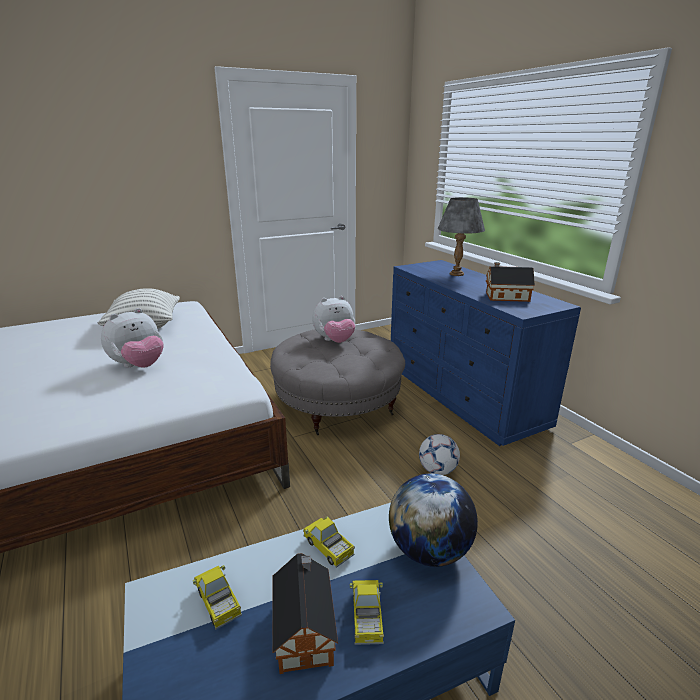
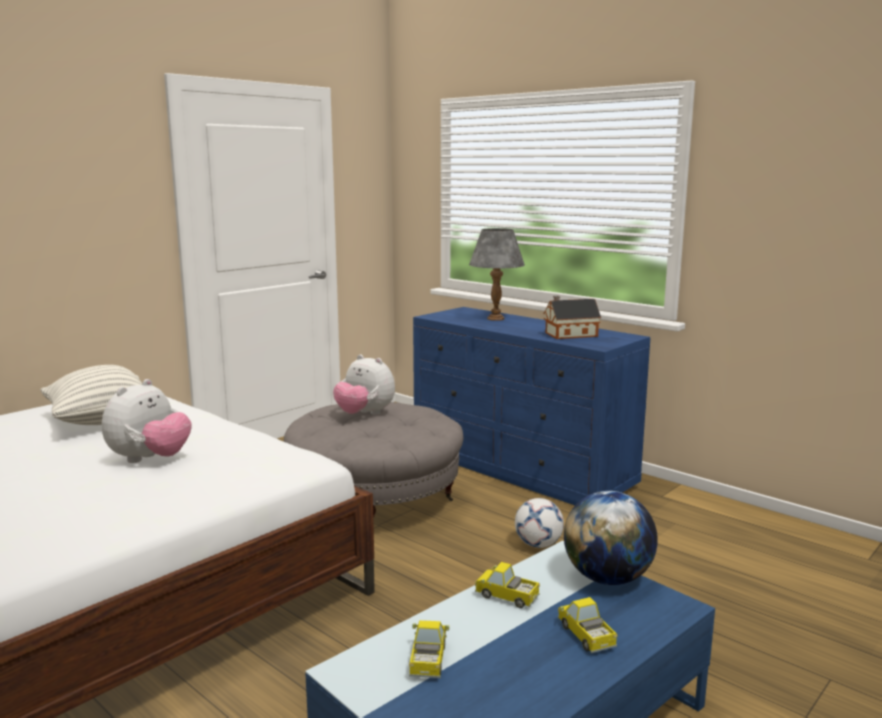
camera: 20 degrees left, 10 degrees down
toy truck [193,565,242,630] -> toy truck turned 60 degrees clockwise [409,620,449,678]
toy house [272,553,338,674] -> none
plush toy [312,296,355,343] -> plush toy turned 75 degrees clockwise [333,354,395,415]

